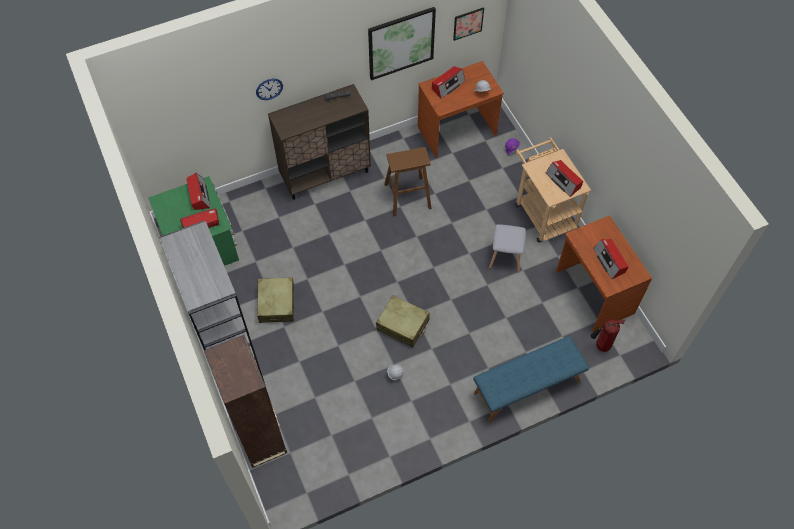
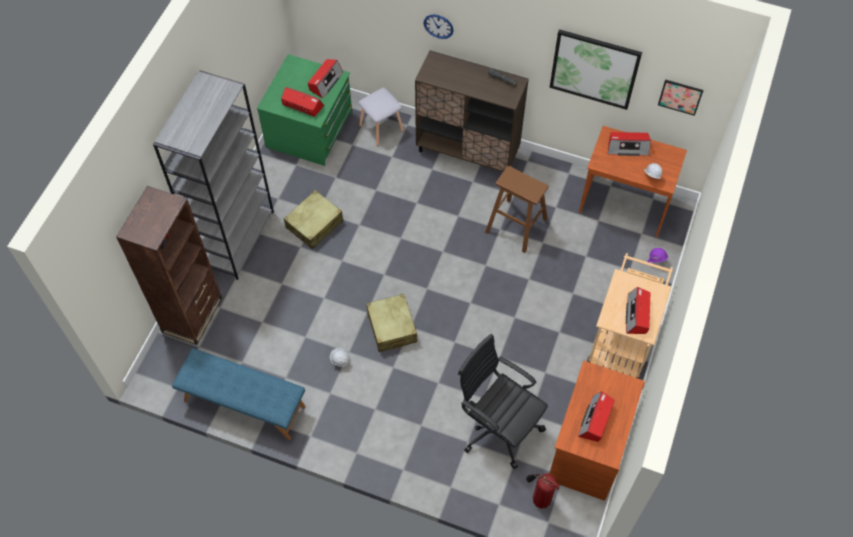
camera: 45 degrees right, 0 degrees up
blue bench [473,336,589,422] -> blue bench moved to [172,348,306,440]
grey stool [489,224,526,272] -> grey stool moved to [359,88,404,146]
none -> black office chair [458,334,548,469]

